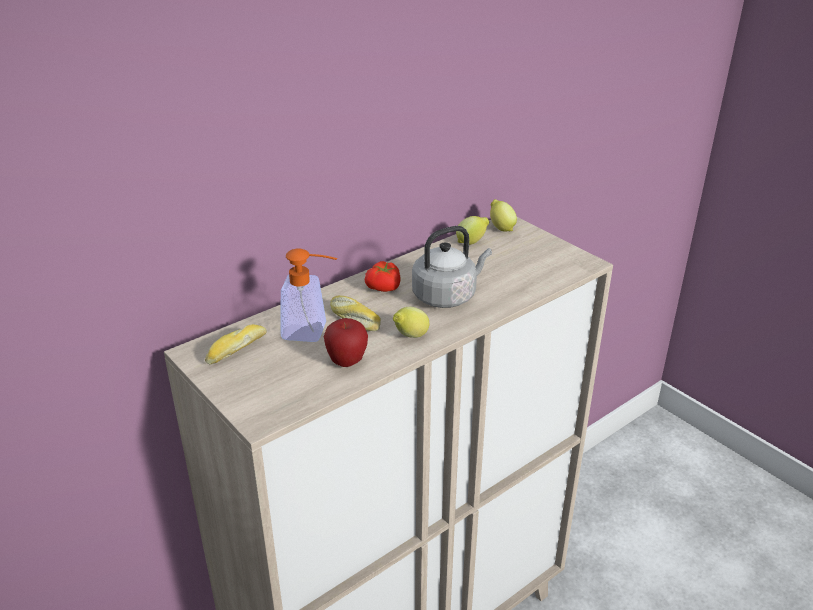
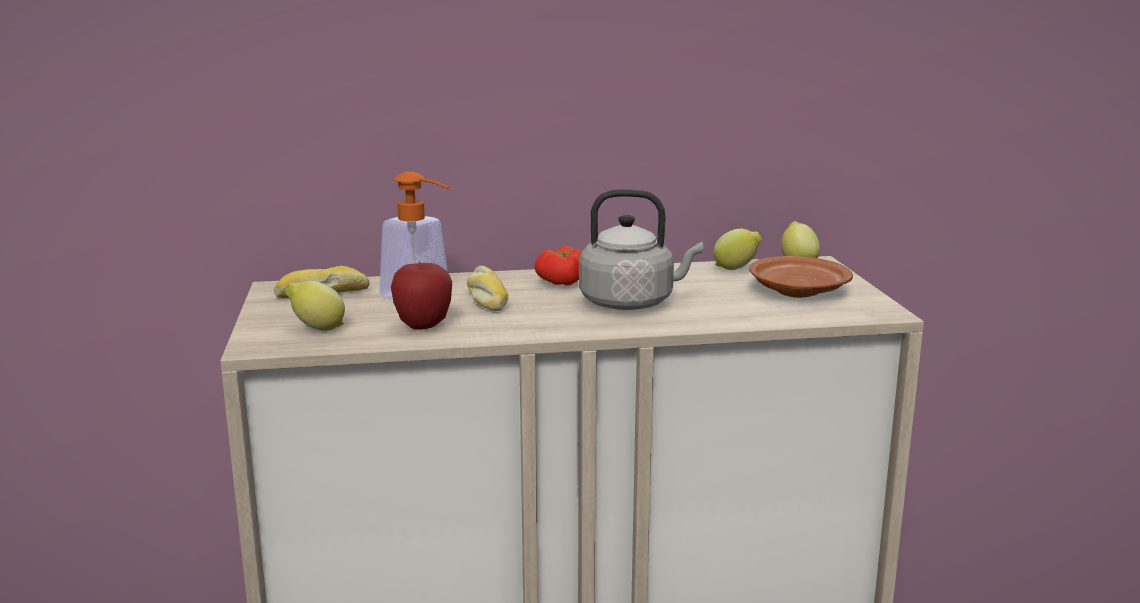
camera: 30 degrees right, 15 degrees down
lemon [393,307,429,338] -> lemon moved to [285,281,345,331]
none -> brown plate [749,256,853,298]

